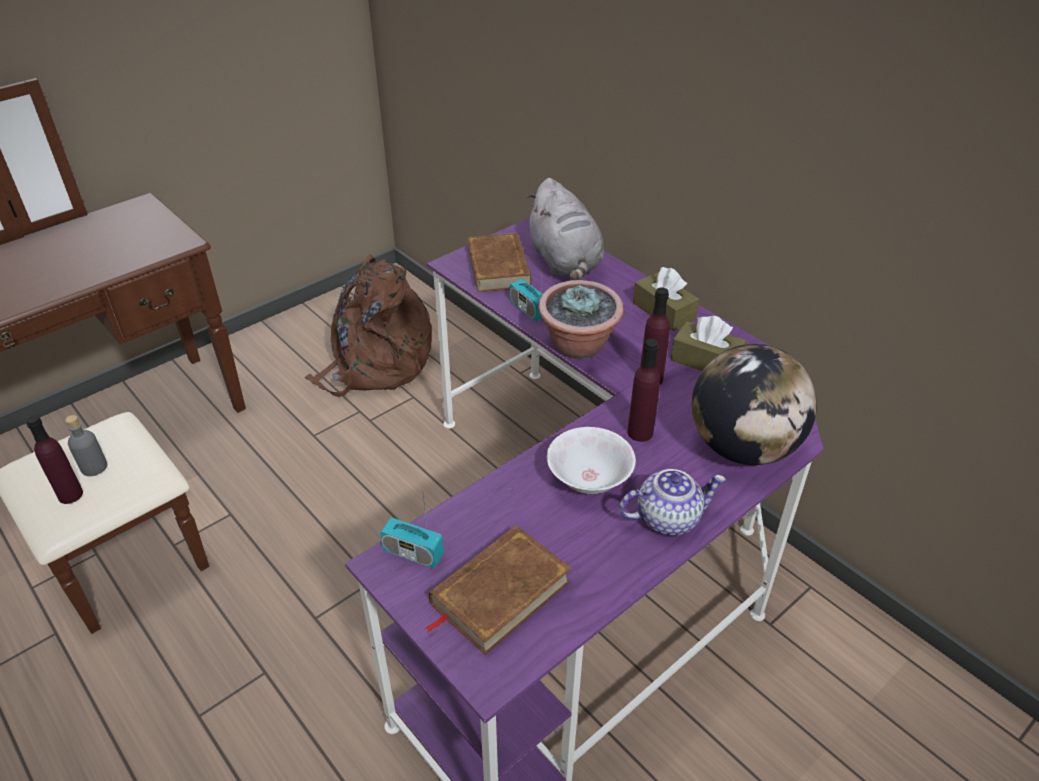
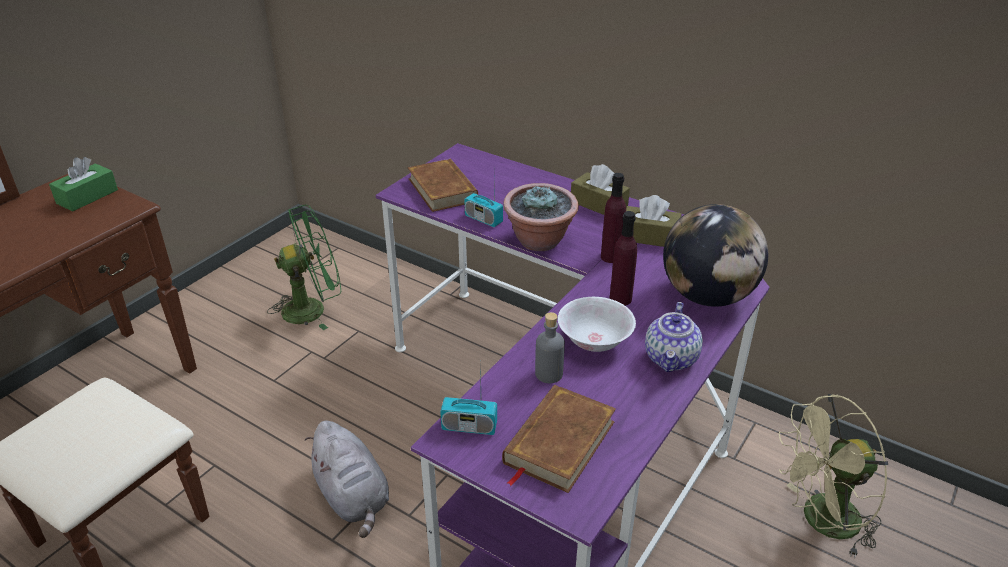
camera: 15 degrees left, 5 degrees down
purple bottle [26,415,83,504] -> none
grey bottle [65,415,107,476] -> grey bottle moved to [535,312,565,383]
brown backpack [305,254,432,397] -> green fan [267,205,341,330]
grey plush toy [526,178,604,280] -> grey plush toy moved to [304,421,389,538]
teapot [619,469,726,536] -> teapot turned 135 degrees clockwise [645,302,703,372]
none -> green tissue box [49,157,118,212]
none -> beige fan [779,394,888,558]

